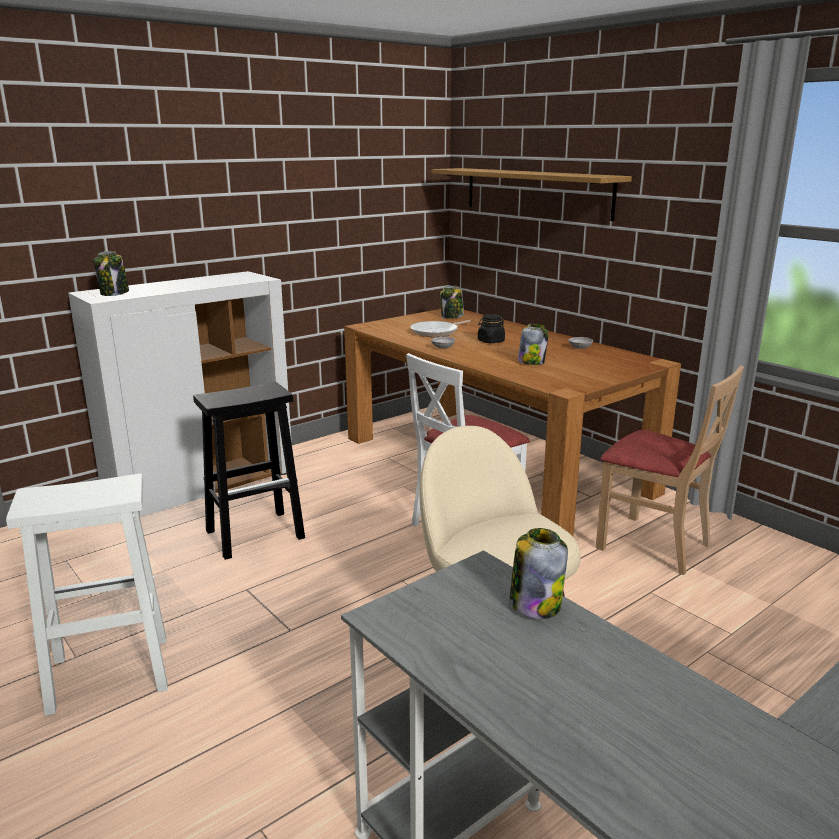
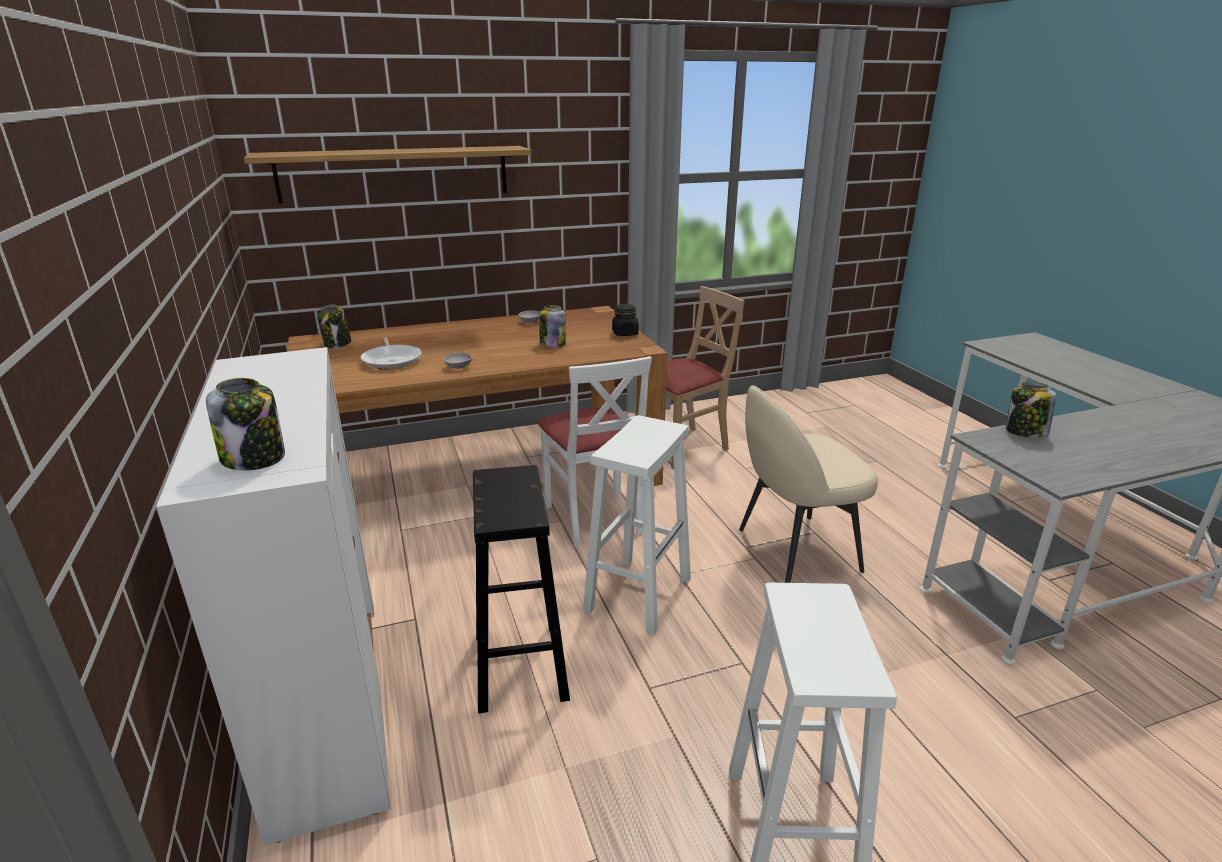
camera: 70 degrees left, 5 degrees up
black jar [478,314,505,343] -> black jar moved to [612,304,639,336]
none -> white stool [583,415,691,635]

